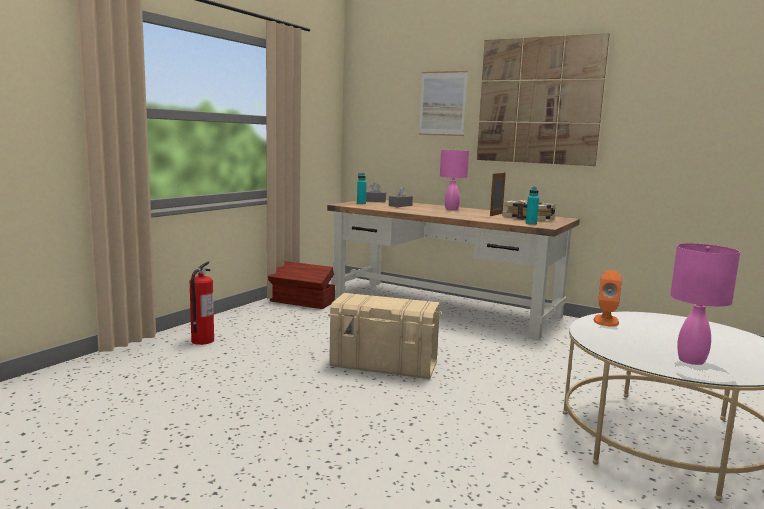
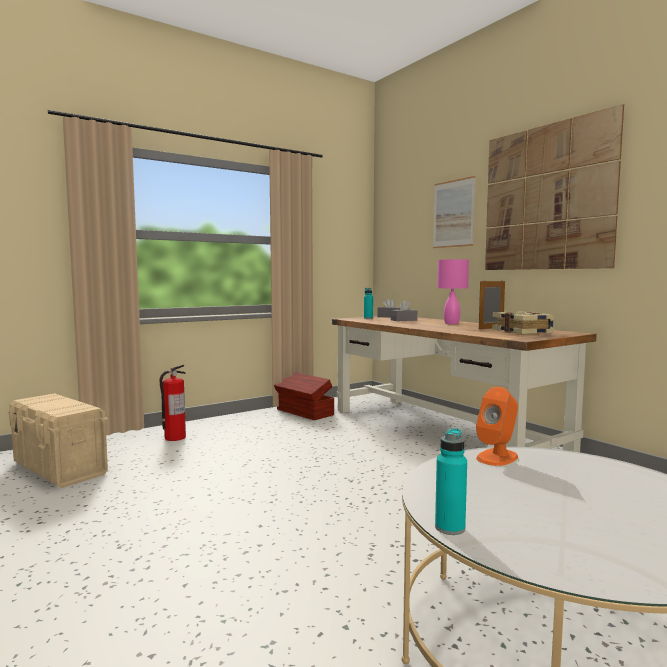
camera: 25 degrees right, 5 degrees down
beige storage box [328,293,442,379] -> beige storage box moved to [7,393,108,488]
turquoise bottle [526,187,539,225] -> turquoise bottle moved to [435,428,467,535]
pink table lamp [670,243,740,365] -> none

